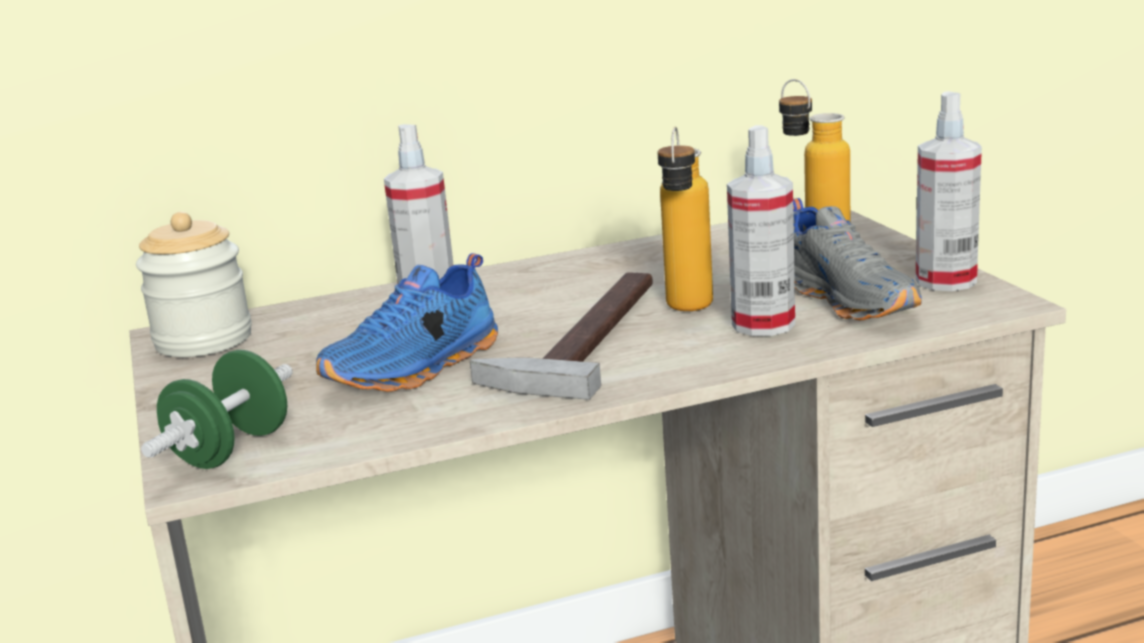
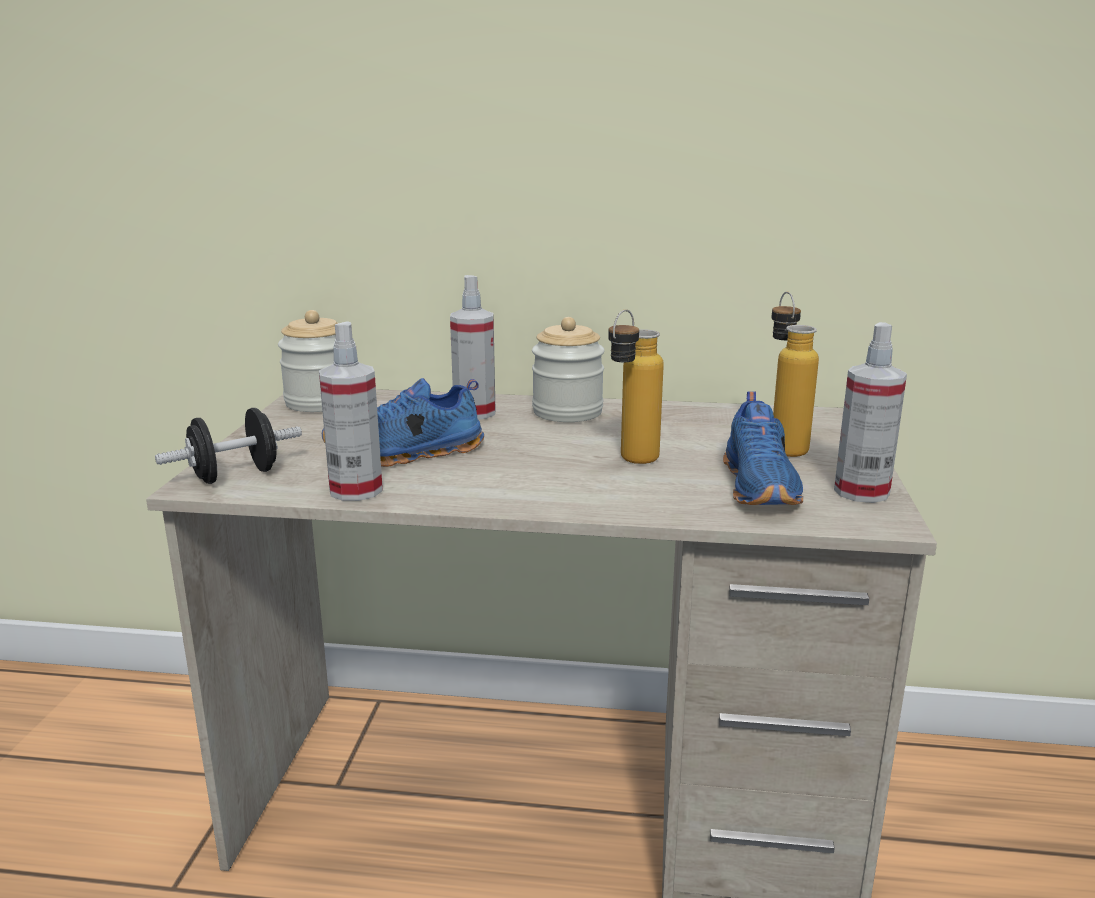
camera: 25 degrees right, 0 degrees up
green dumbbell [141,350,293,469] -> black dumbbell [155,408,302,484]
hammer [470,272,653,400] -> none
spray bottle [727,125,795,336] -> spray bottle moved to [319,321,383,501]
grey shoe [793,198,922,320] -> blue shoe [723,391,803,505]
none -> jar [532,317,605,422]

